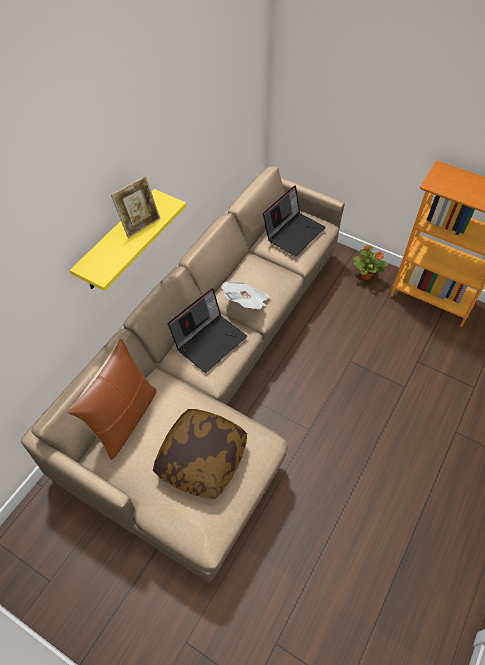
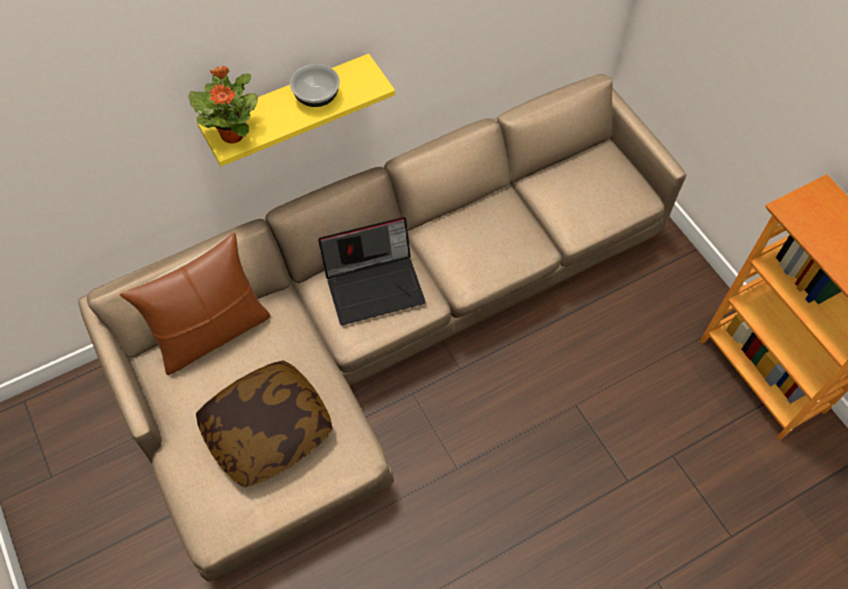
camera: 30 degrees right, 5 degrees up
picture frame [111,176,161,238] -> bowl [290,64,340,107]
newspaper [221,282,270,310] -> none
laptop [263,185,326,257] -> none
potted plant [353,245,388,280] -> potted plant moved to [188,66,258,144]

